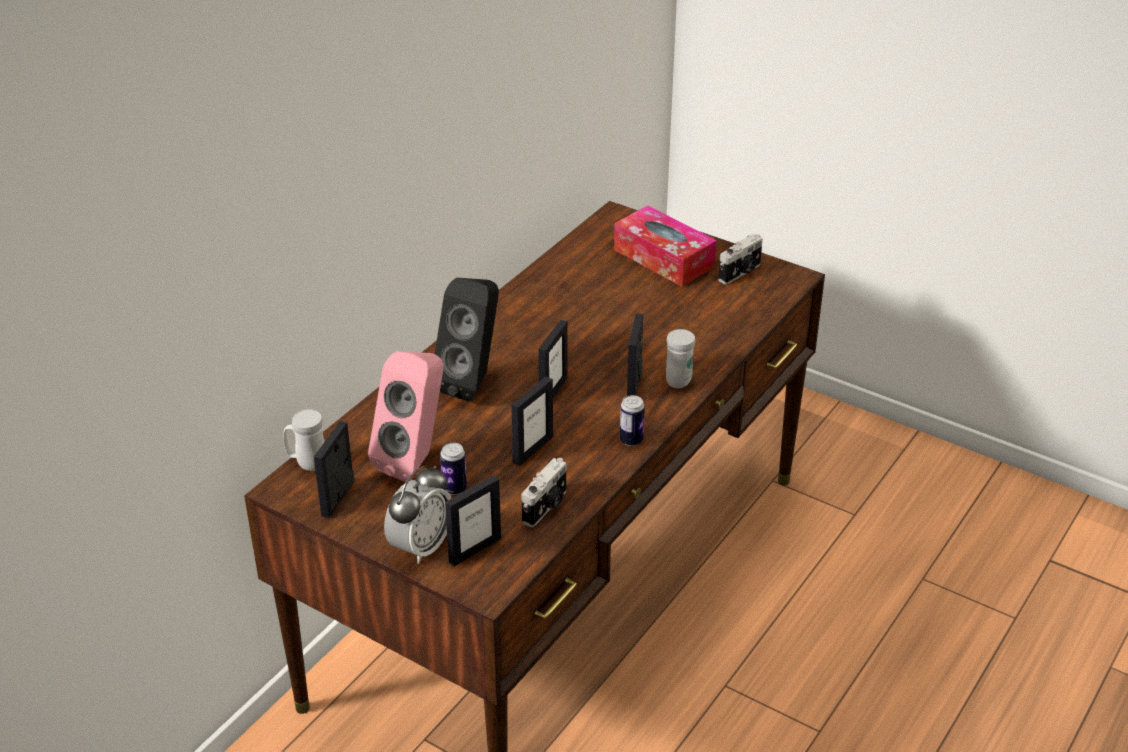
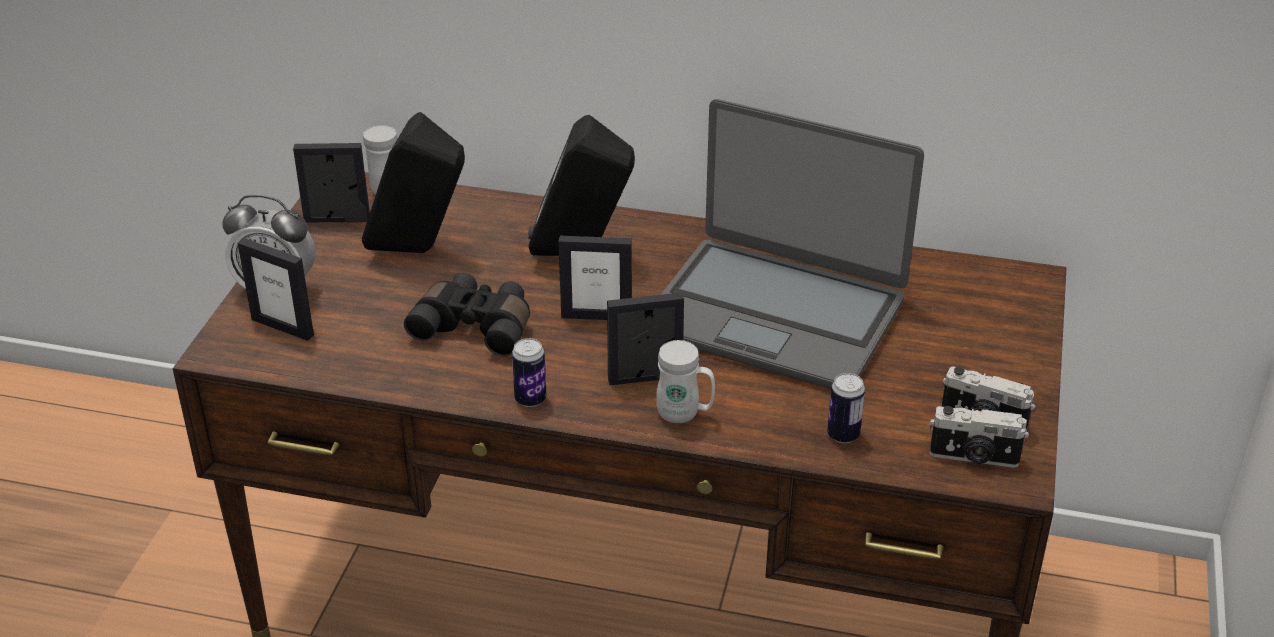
camera: 70 degrees right, 0 degrees up
pink speaker [368,351,444,482] -> black speaker [362,112,465,253]
can [440,443,467,495] -> can moved to [827,373,865,443]
picture frame [511,376,553,466] -> black binoculars [404,273,530,357]
camera [522,458,567,527] -> camera moved to [930,406,1029,468]
tissue box [614,206,717,287] -> none
none -> laptop [661,99,924,389]

